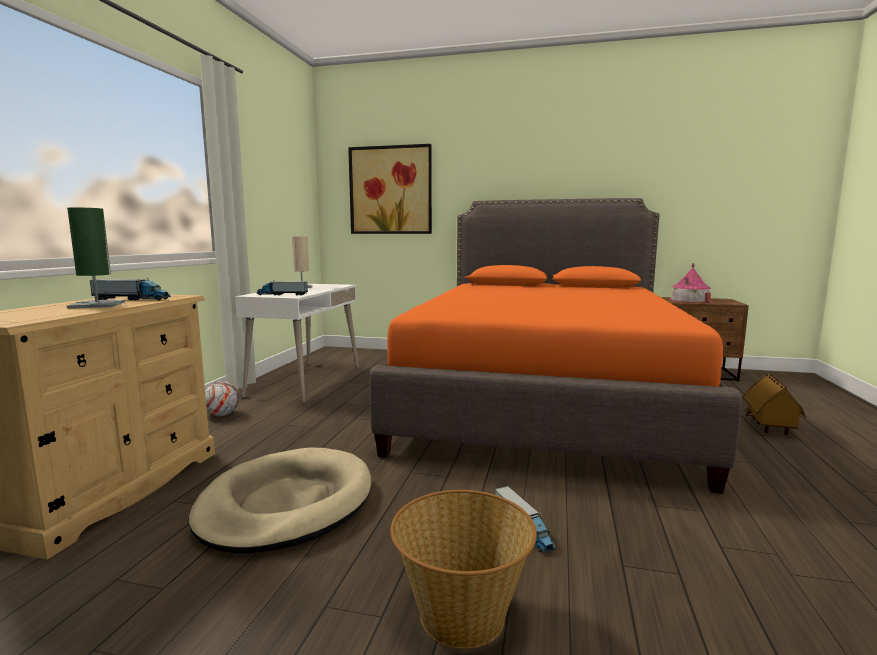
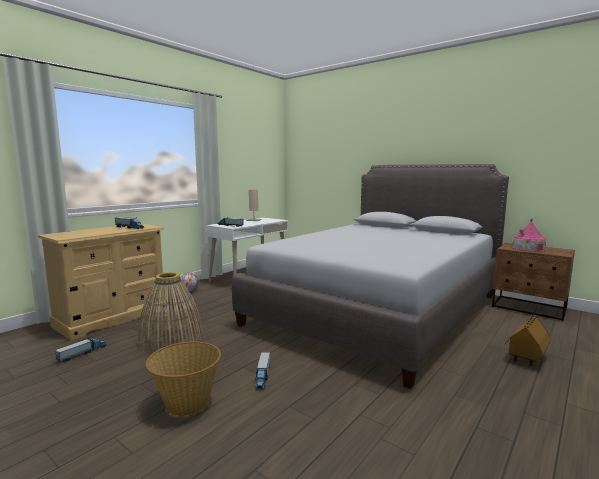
camera: 25 degrees right, 0 degrees up
green table lamp [67,207,125,309] -> none
beige dog bed [189,448,371,553] -> basket [138,272,204,353]
picture [348,144,432,234] -> none
orange bed [370,198,742,494] -> grey bed [232,164,509,389]
none -> toy truck [55,339,107,363]

